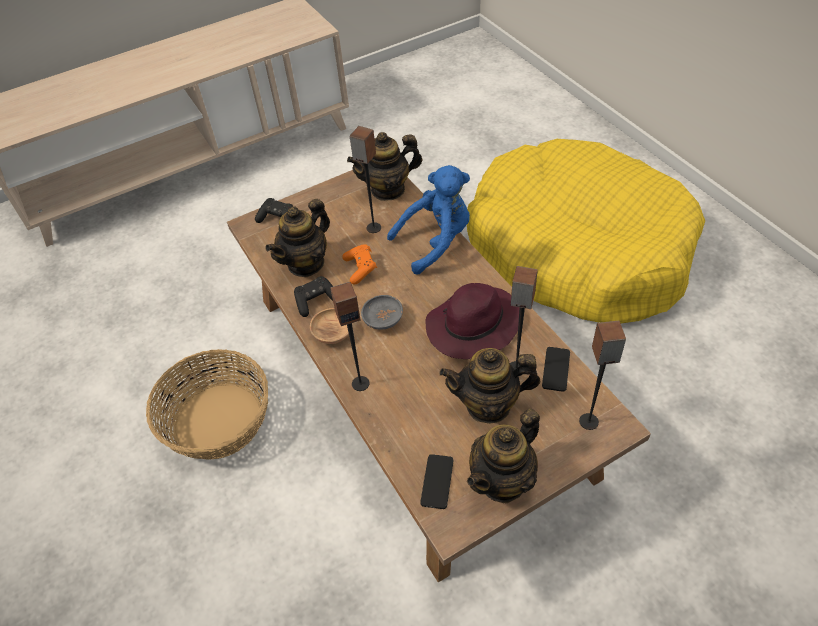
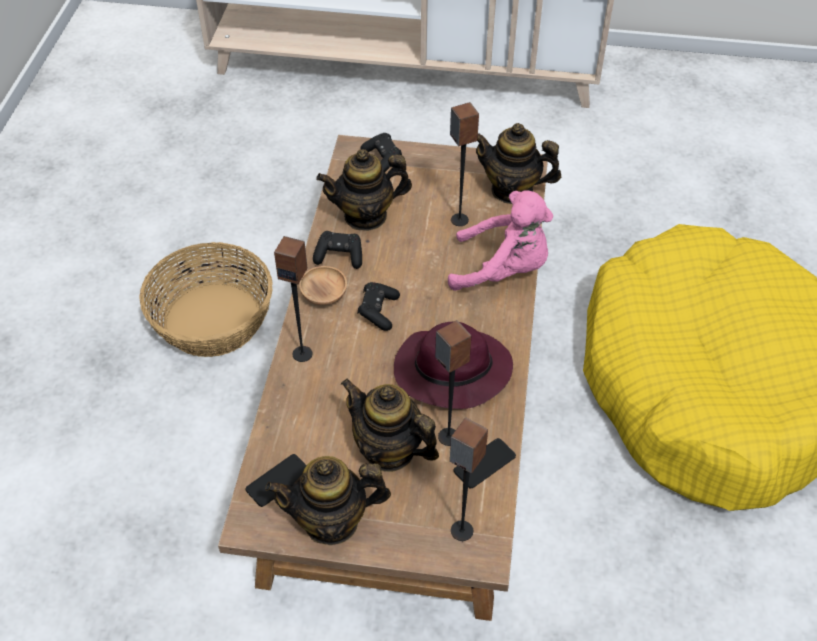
camera: 35 degrees right, 0 degrees up
orange game controller [342,244,377,284] -> none
grey bowl [361,295,403,330] -> black game controller [357,282,400,331]
blue plush toy [387,165,470,274] -> pink plush toy [448,190,553,291]

